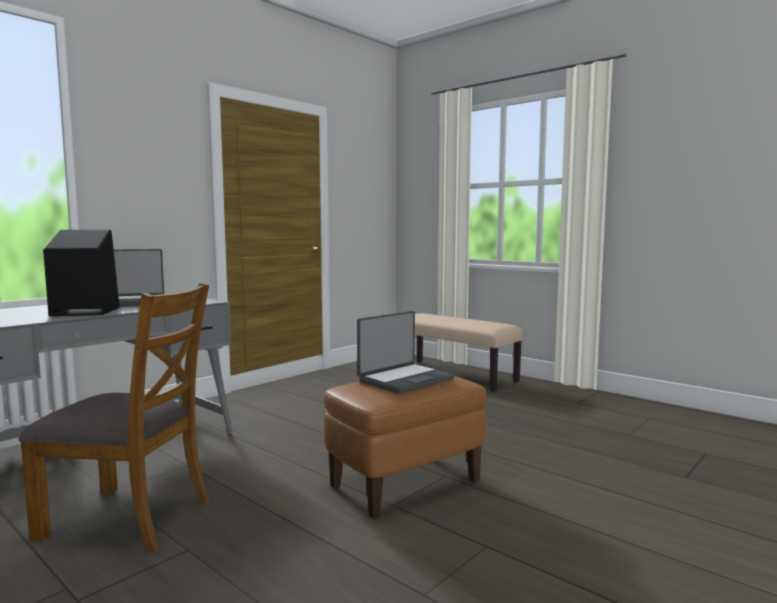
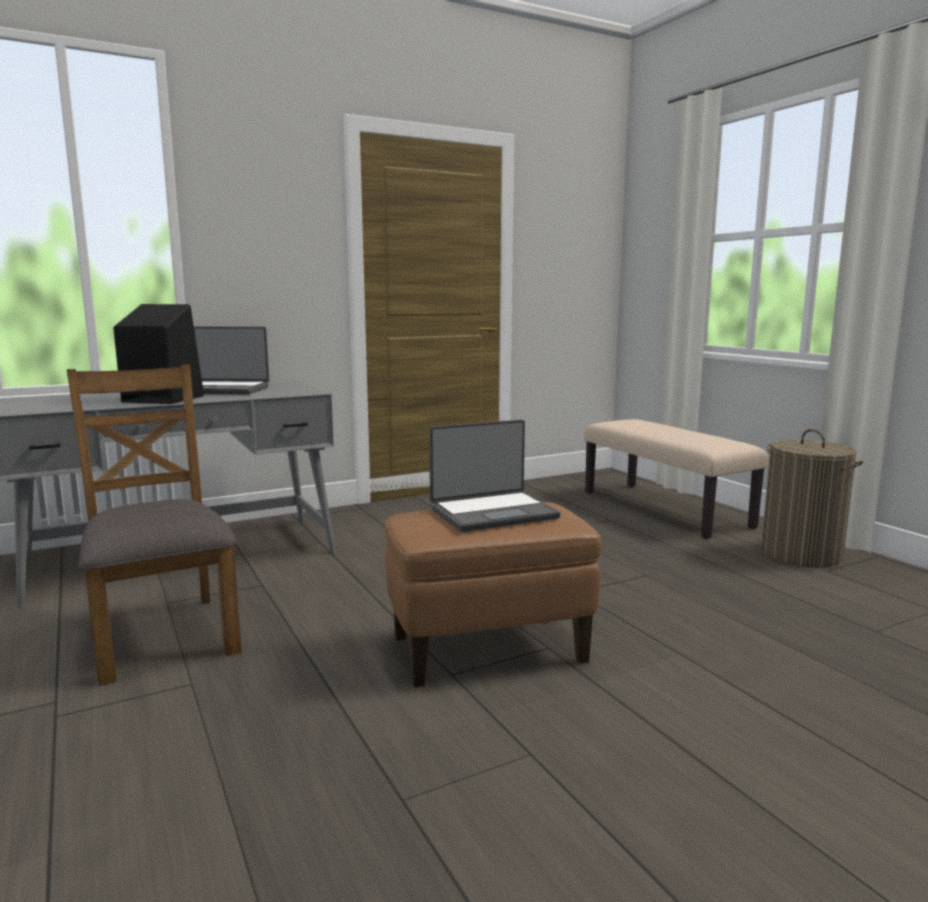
camera: 20 degrees right, 5 degrees up
brown chair [19,283,209,552] -> brown chair turned 150 degrees counterclockwise [67,364,242,686]
none -> laundry basket [761,429,863,567]

